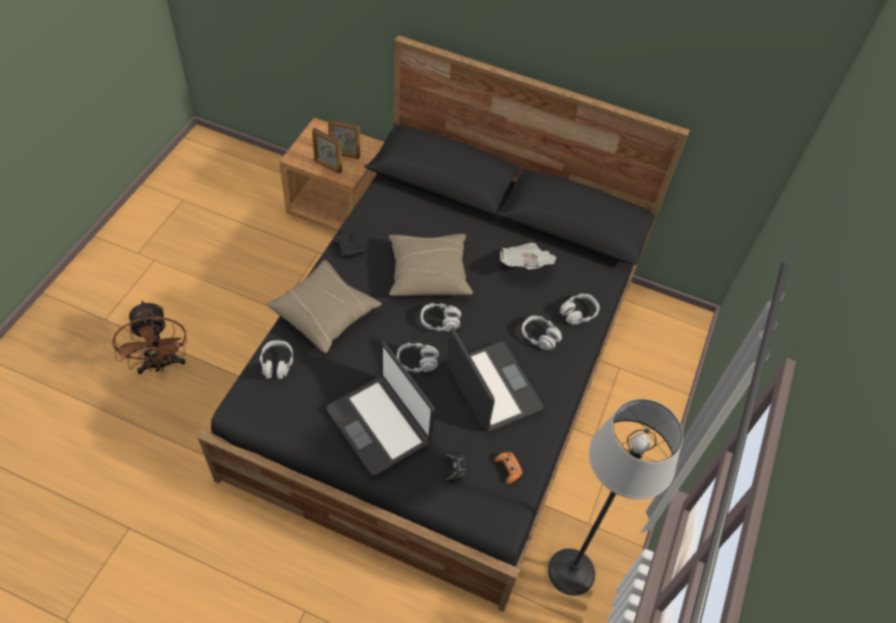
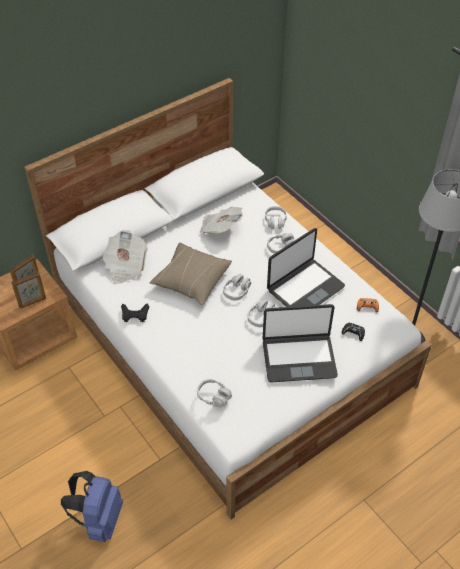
camera: 55 degrees left, 5 degrees down
brown fan [112,300,187,374] -> blue backpack [61,471,123,542]
black bed [198,35,690,612] -> white bed [24,78,432,520]
beige pillow [266,260,382,353] -> none
laptop [446,328,544,432] -> laptop turned 135 degrees clockwise [267,228,345,307]
none -> newspaper [102,230,148,284]

